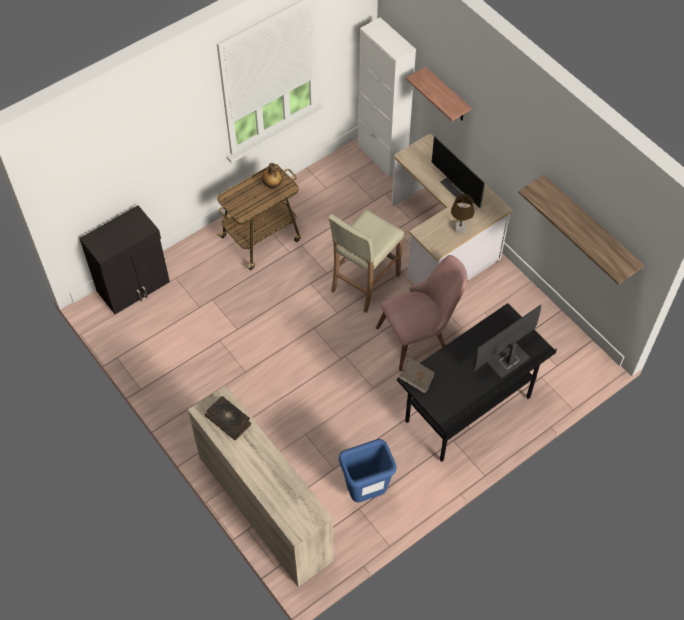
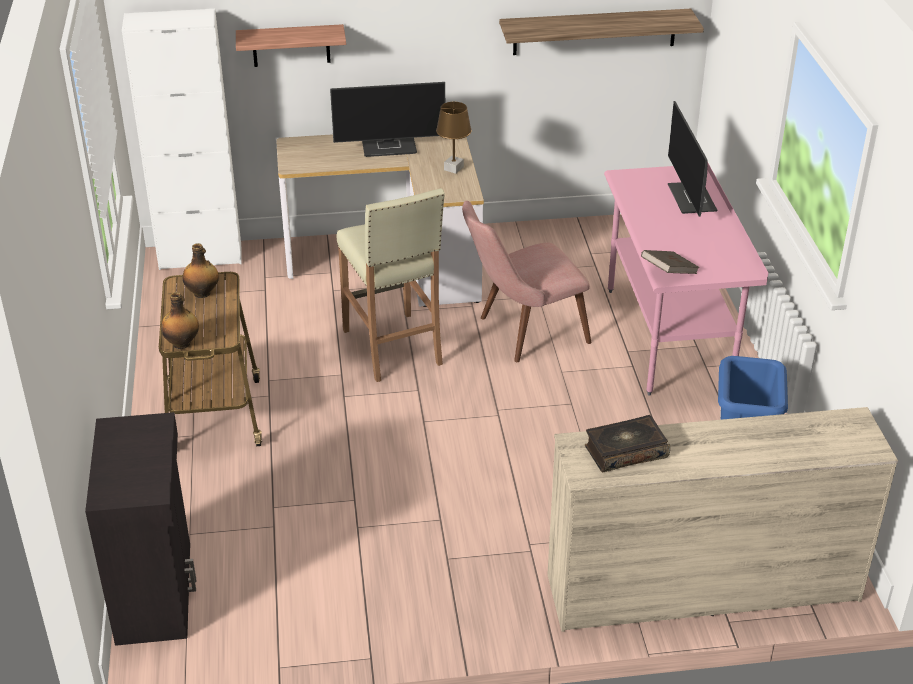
camera: 60 degrees left, 20 degrees down
pink chair [376,255,467,371] -> pink chair turned 120 degrees counterclockwise [462,201,592,362]
black desk [397,303,557,462] -> pink desk [604,163,768,395]
none -> bottle [161,292,199,349]

